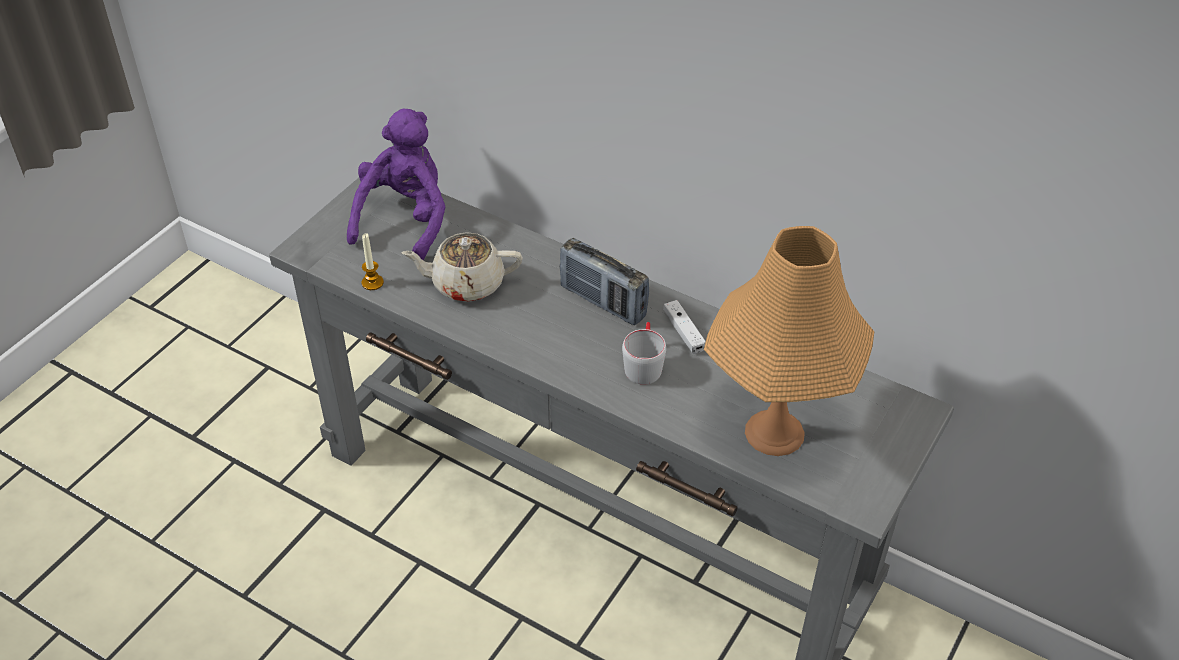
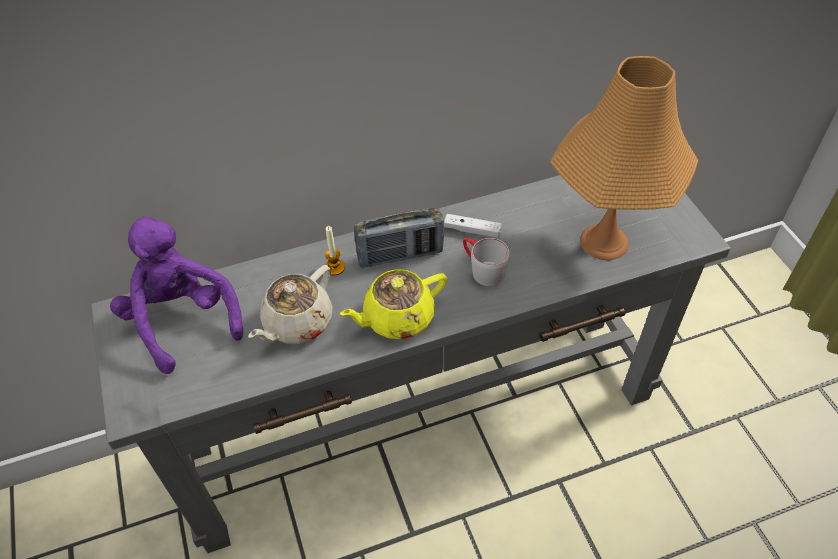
camera: 50 degrees left, 5 degrees up
candle [362,233,384,290] -> candle moved to [325,226,345,275]
none -> yellow teapot [340,269,447,339]

